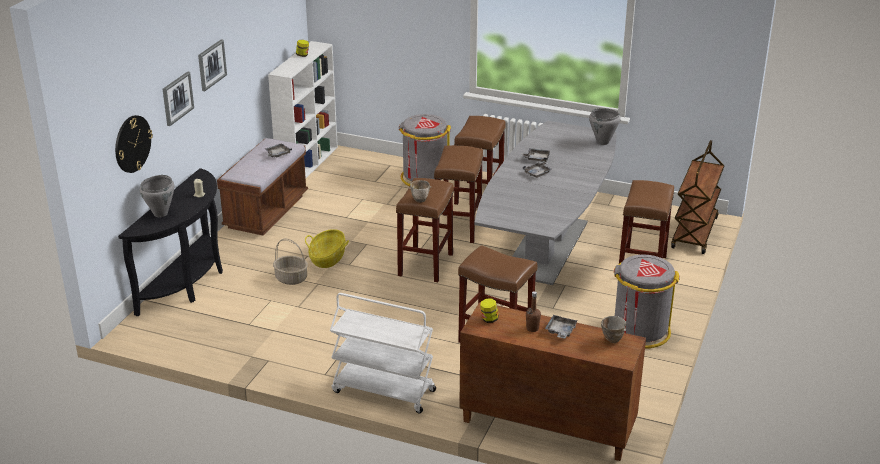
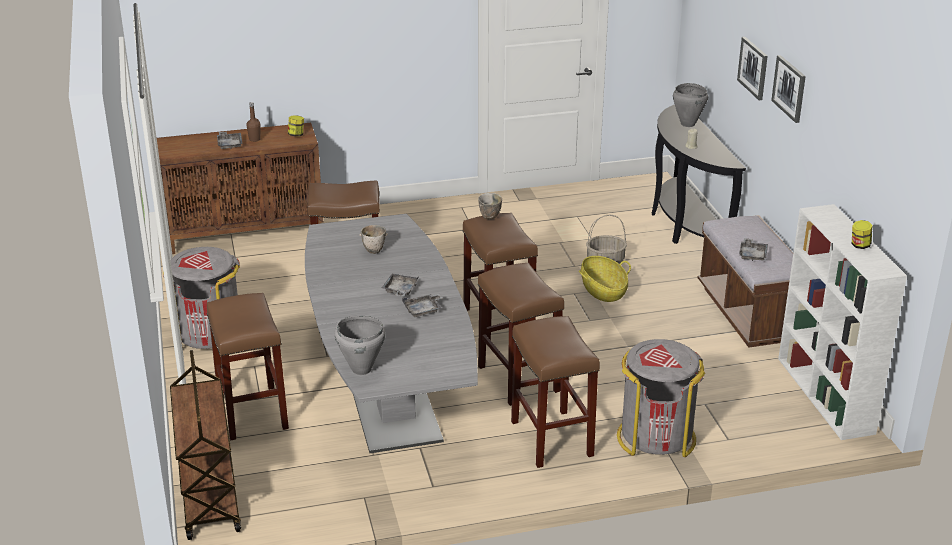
camera: 145 degrees right, 0 degrees up
wall clock [115,115,153,173] -> none
white cart [330,293,436,413] -> none
bowl [601,316,626,343] -> bowl moved to [359,225,388,254]

